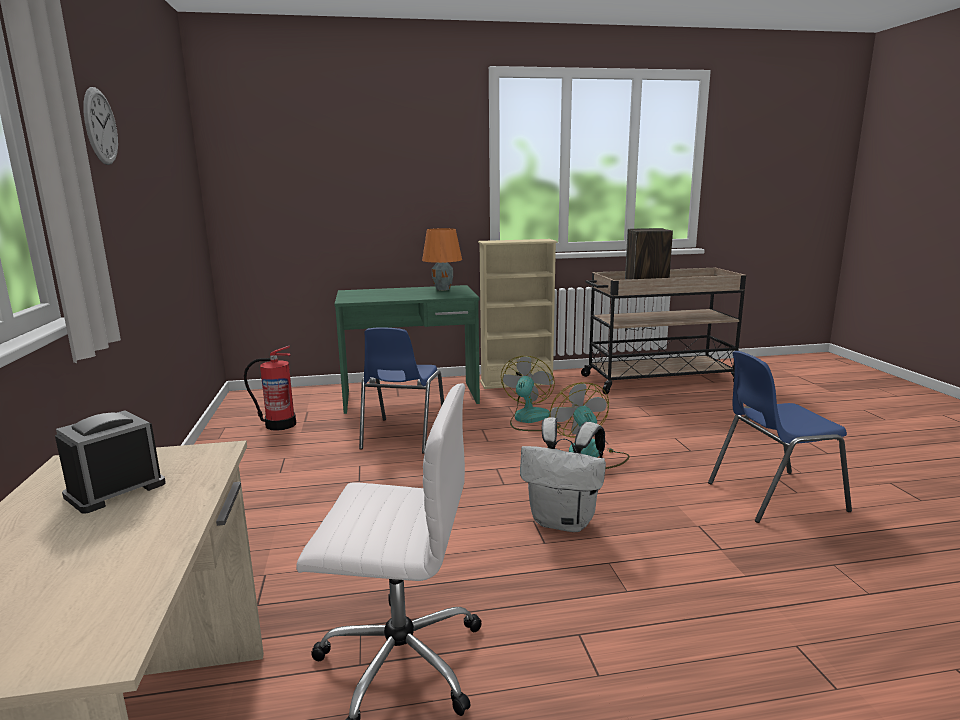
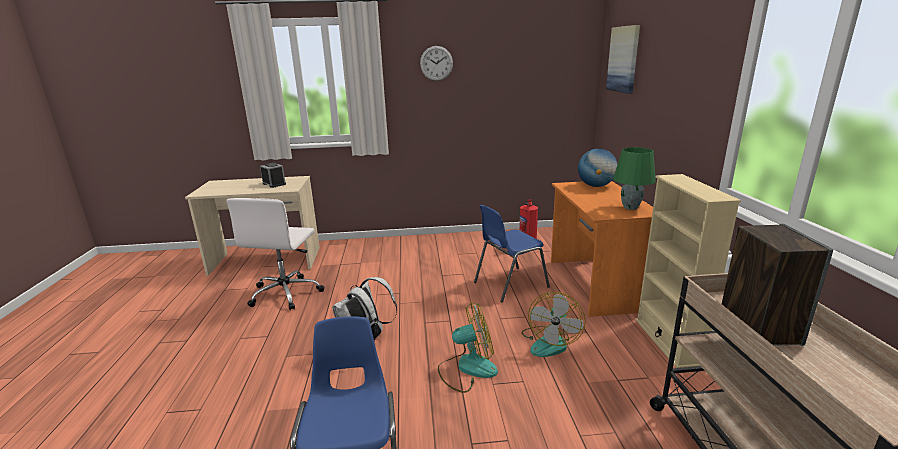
camera: 95 degrees right, 5 degrees up
green desk [334,285,480,414] -> orange desk [551,181,653,317]
blue chair [359,327,444,454] -> blue chair turned 45 degrees counterclockwise [474,205,550,303]
orange table lamp [422,228,462,291] -> green table lamp [613,147,656,210]
fan [501,356,561,431] -> fan turned 90 degrees clockwise [521,292,586,357]
none -> globe [578,148,618,187]
none -> picture [606,25,640,94]

